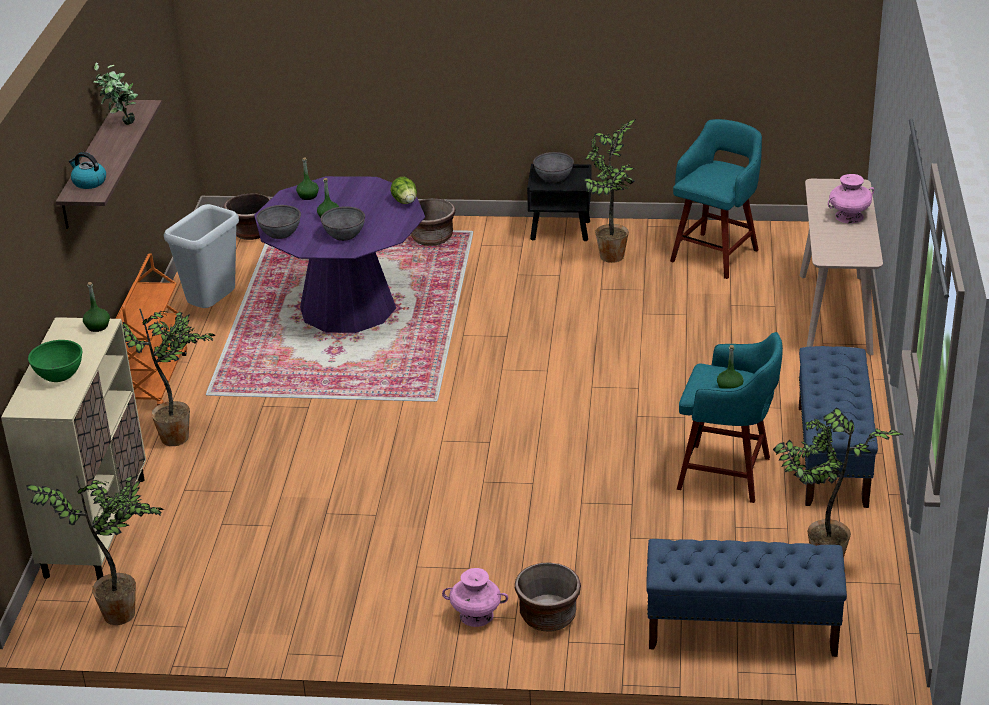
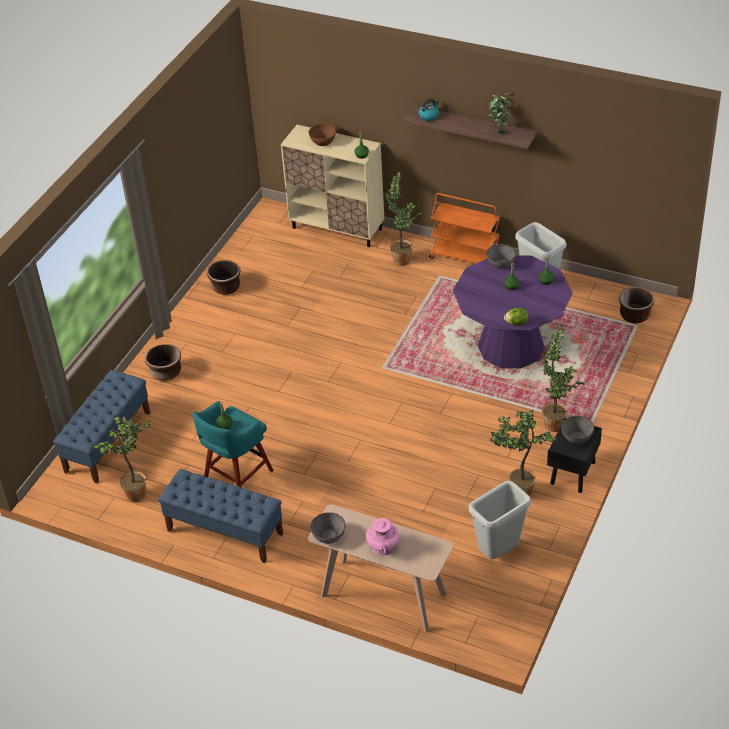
camera: 110 degrees right, 10 degrees up
potted plant [26,475,164,625] -> potted plant moved to [542,328,584,432]
green bowl [28,340,82,382] -> brown bowl [309,124,336,146]
grey bowl [321,206,365,241] -> grey bowl moved to [310,512,346,544]
brown planter [411,198,455,246] -> brown planter moved to [207,260,241,295]
pink vase [442,568,508,627] -> none
turquoise stool [670,119,762,279] -> grey trash can [469,481,531,559]

